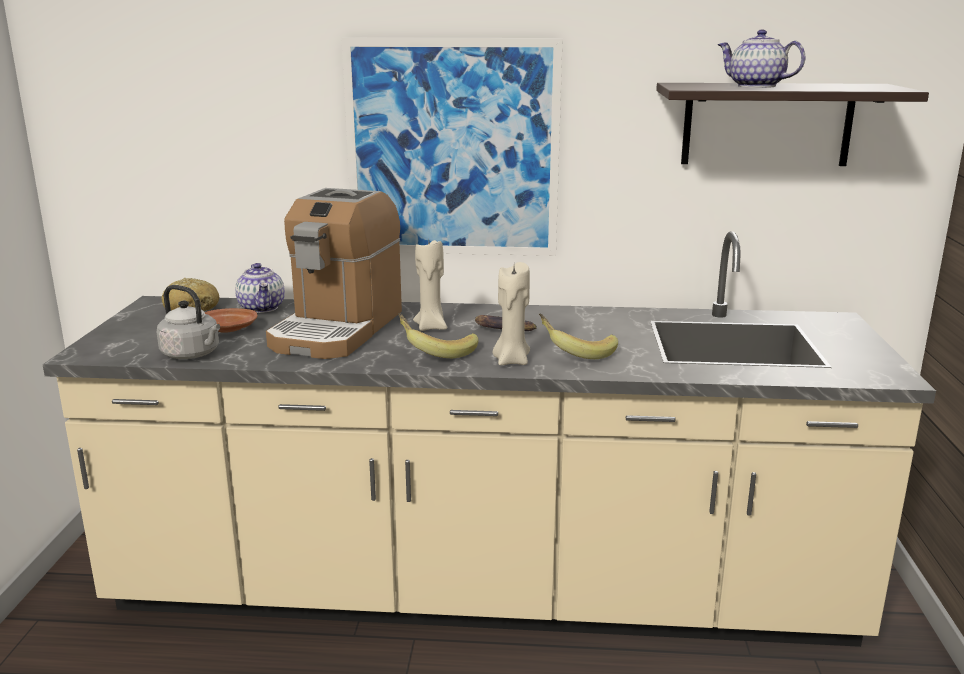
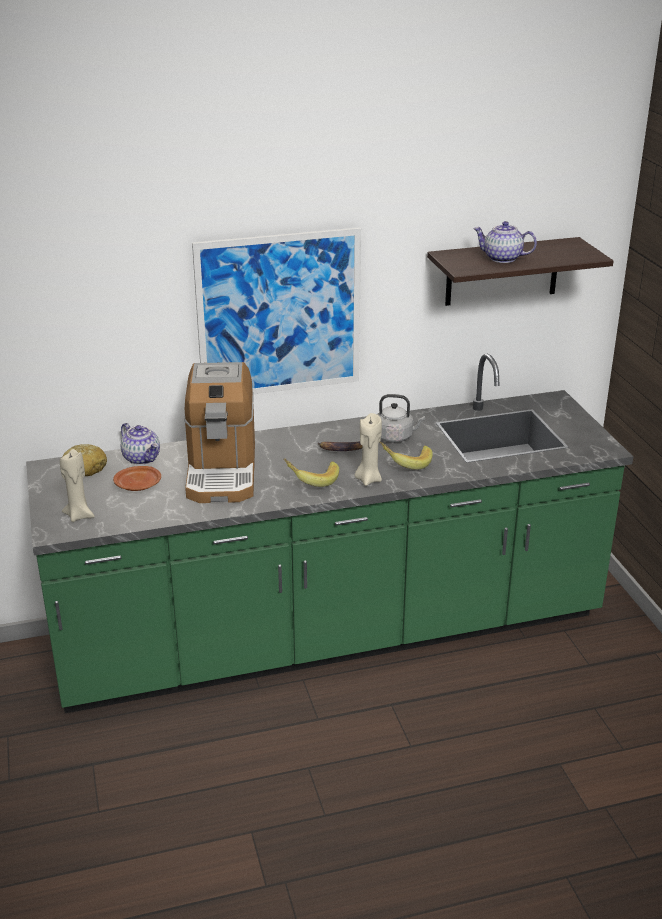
camera: 20 degrees left, 10 degrees up
beige counter [42,232,936,647] -> green counter [26,353,633,713]
grey kettle [157,285,220,359] -> grey kettle moved to [377,394,425,443]
beige candle [413,240,447,331] -> beige candle moved to [60,449,95,522]

